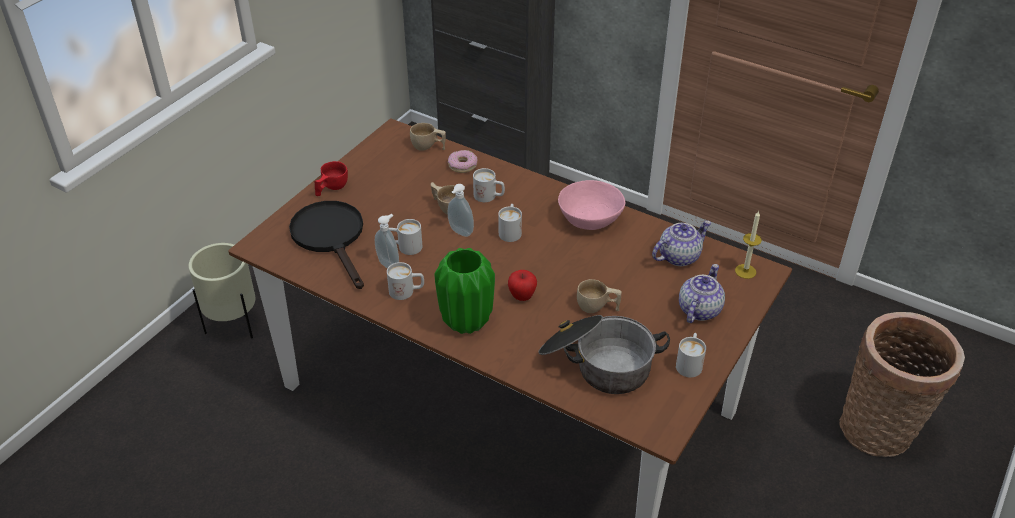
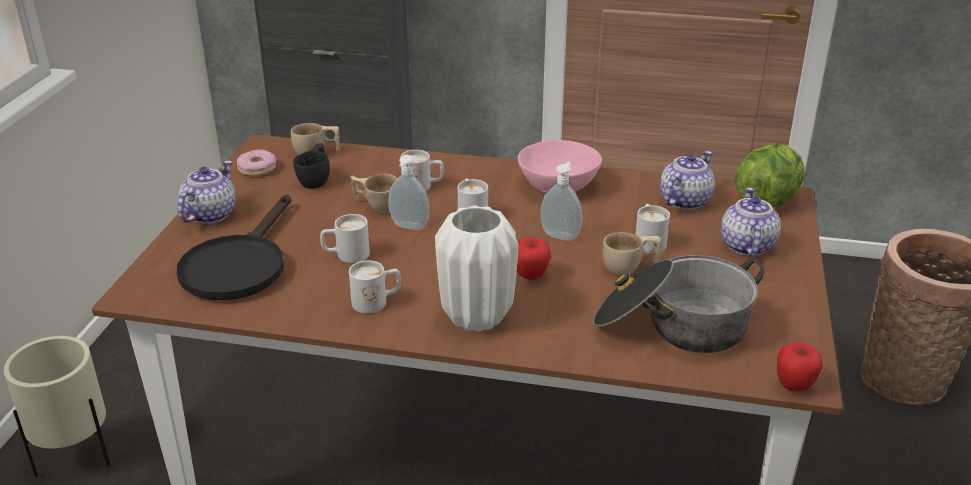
camera: 20 degrees left, 10 degrees down
black frying pan [289,201,364,289] -> black frying pan turned 120 degrees counterclockwise [177,194,291,300]
red cup [314,161,348,196] -> teapot [177,161,236,224]
soap dispenser [375,214,399,268] -> soap dispenser moved to [541,162,582,241]
green vase [434,248,495,334] -> white vase [435,205,518,332]
donut [448,150,477,173] -> donut moved to [237,149,276,176]
white mug [676,333,706,377] -> white mug moved to [636,204,670,252]
candle [735,210,762,279] -> lettuce [735,144,805,208]
none -> black cup [293,143,330,189]
none -> apple [777,343,823,391]

